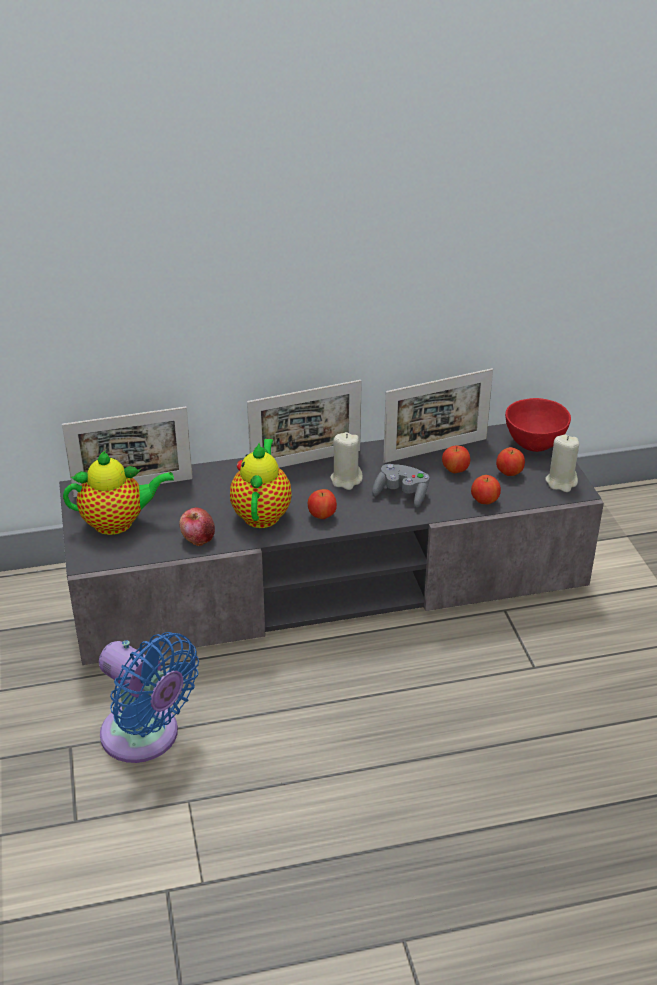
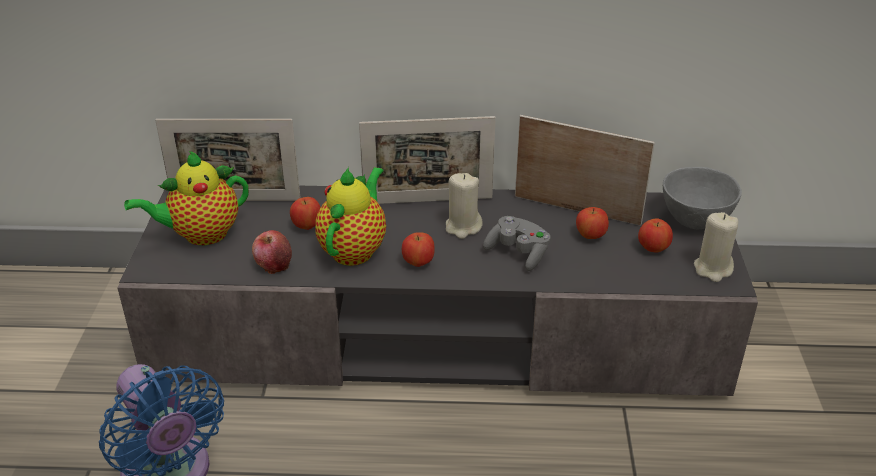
camera: 15 degrees right, 0 degrees up
teapot [63,450,174,535] -> teapot turned 150 degrees clockwise [124,151,249,245]
picture frame [383,368,493,463] -> picture frame turned 150 degrees counterclockwise [515,115,655,226]
apple [471,475,501,504] -> apple moved to [290,197,321,230]
red bowl [505,398,571,452] -> grey bowl [663,167,742,229]

